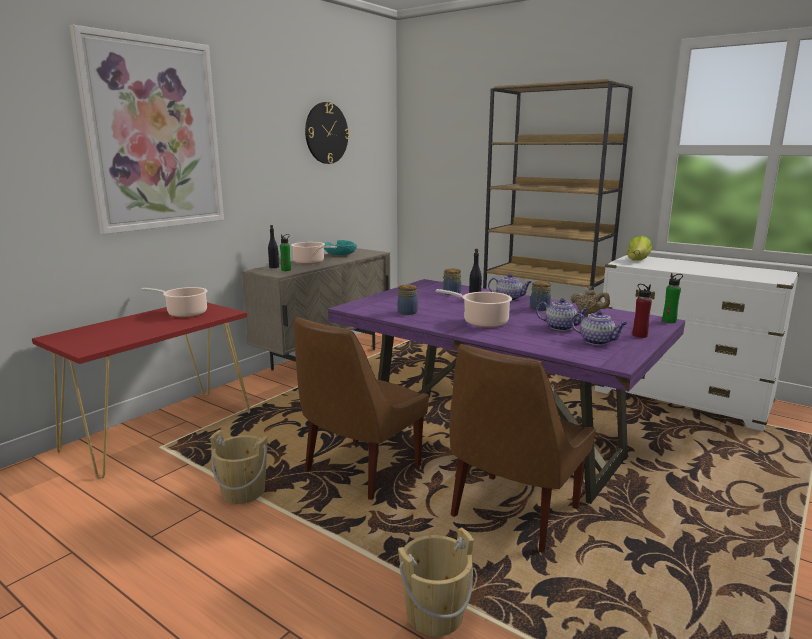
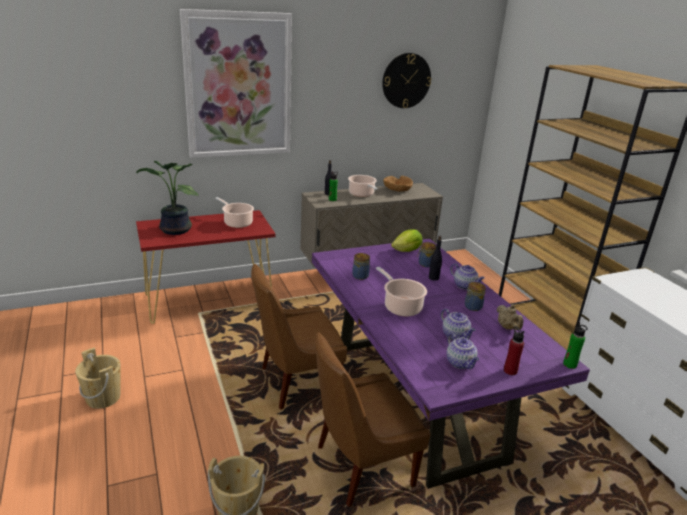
camera: 30 degrees right, 10 degrees up
beige bucket [210,430,268,504] -> beige bucket moved to [75,348,120,409]
turquoise bowl [324,240,357,255] -> brown bowl [383,176,413,192]
lettuce [627,236,652,260] -> lettuce moved to [391,229,423,252]
none -> potted plant [136,161,199,235]

